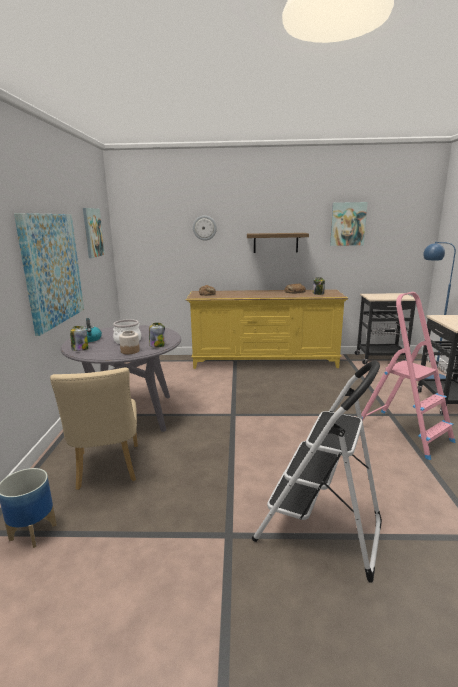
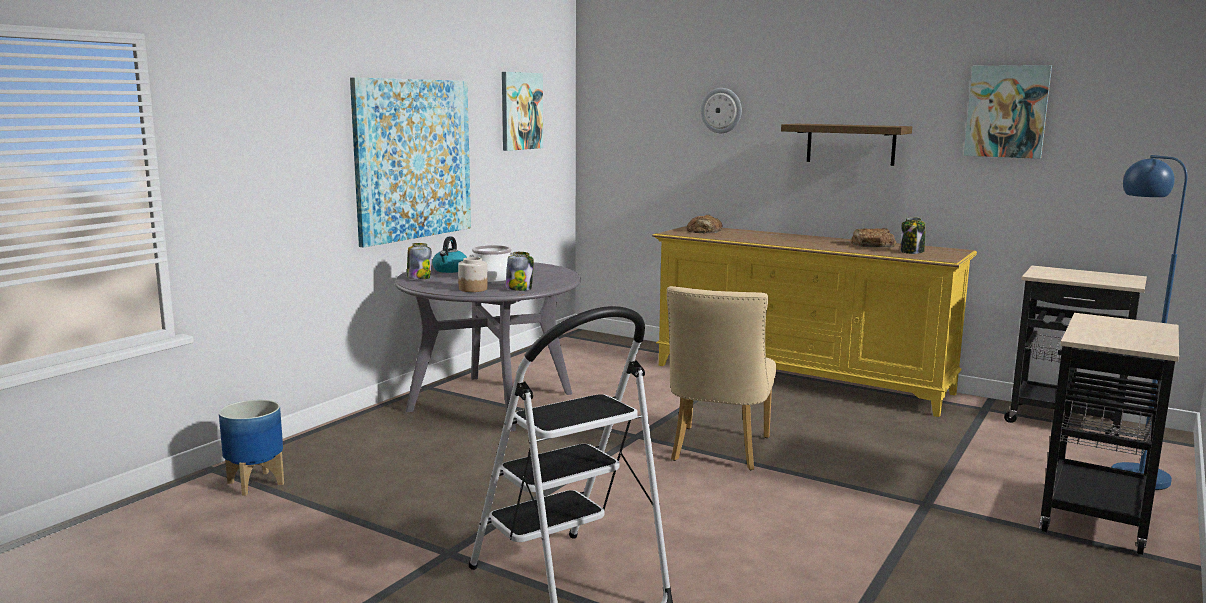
camera: 30 degrees right, 5 degrees down
beige chair [50,367,138,490] -> beige chair moved to [667,286,776,470]
pink step ladder [361,292,455,460] -> none

